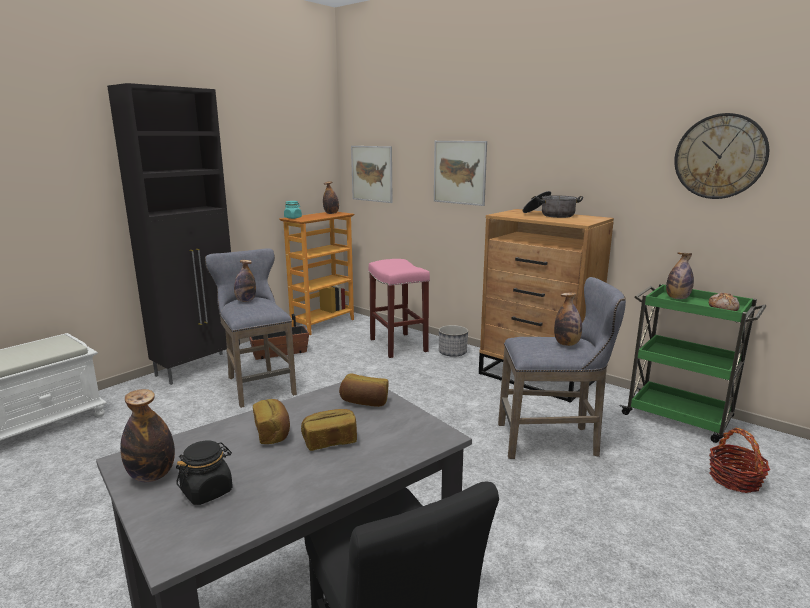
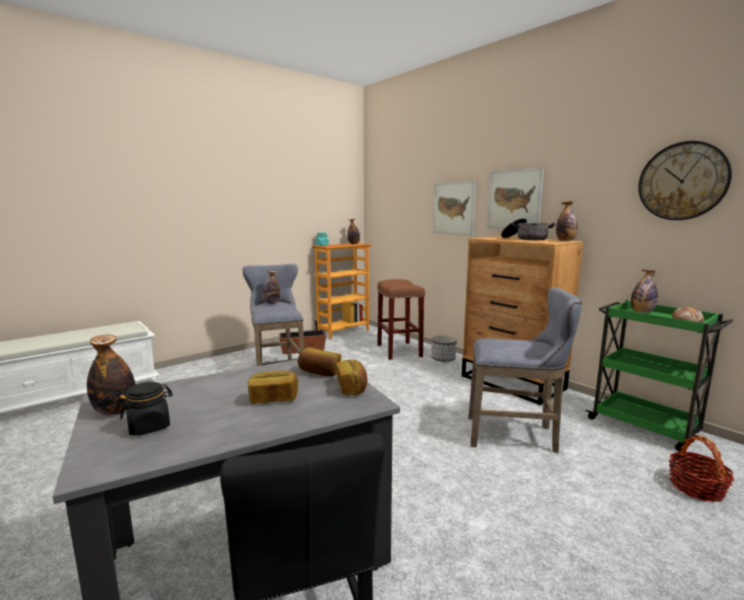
camera: 10 degrees right, 5 degrees down
black cabinet [107,83,240,385] -> none
bread [253,399,290,444] -> bread moved to [336,359,367,395]
picture [351,146,393,203] -> picture moved to [487,168,544,229]
pink stool [368,259,430,358] -> brown stool [377,279,425,360]
bottle [554,292,582,346] -> bottle moved to [556,201,578,241]

